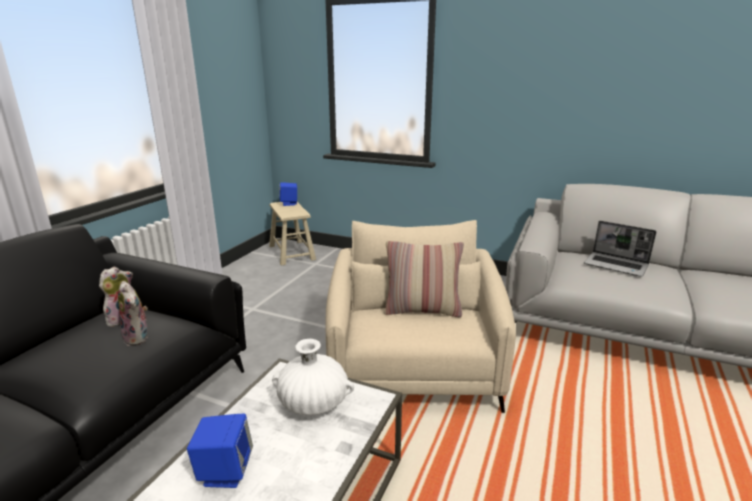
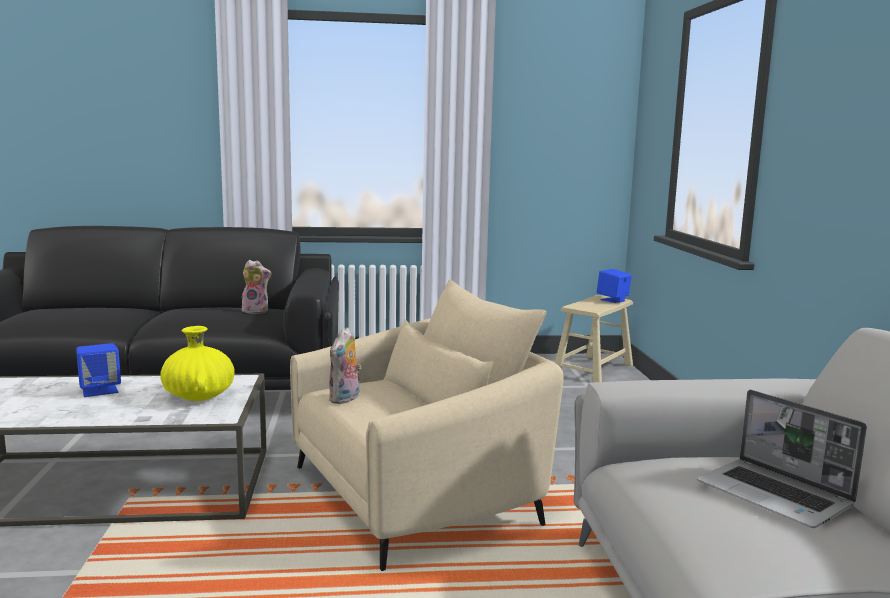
camera: 60 degrees right, 10 degrees down
plush toy [118,281,148,346] -> plush toy moved to [329,327,362,404]
white vase [272,339,354,415] -> yellow vase [160,326,235,401]
pillow [384,241,464,317] -> none
laptop [584,221,656,277] -> laptop turned 45 degrees counterclockwise [697,390,867,528]

